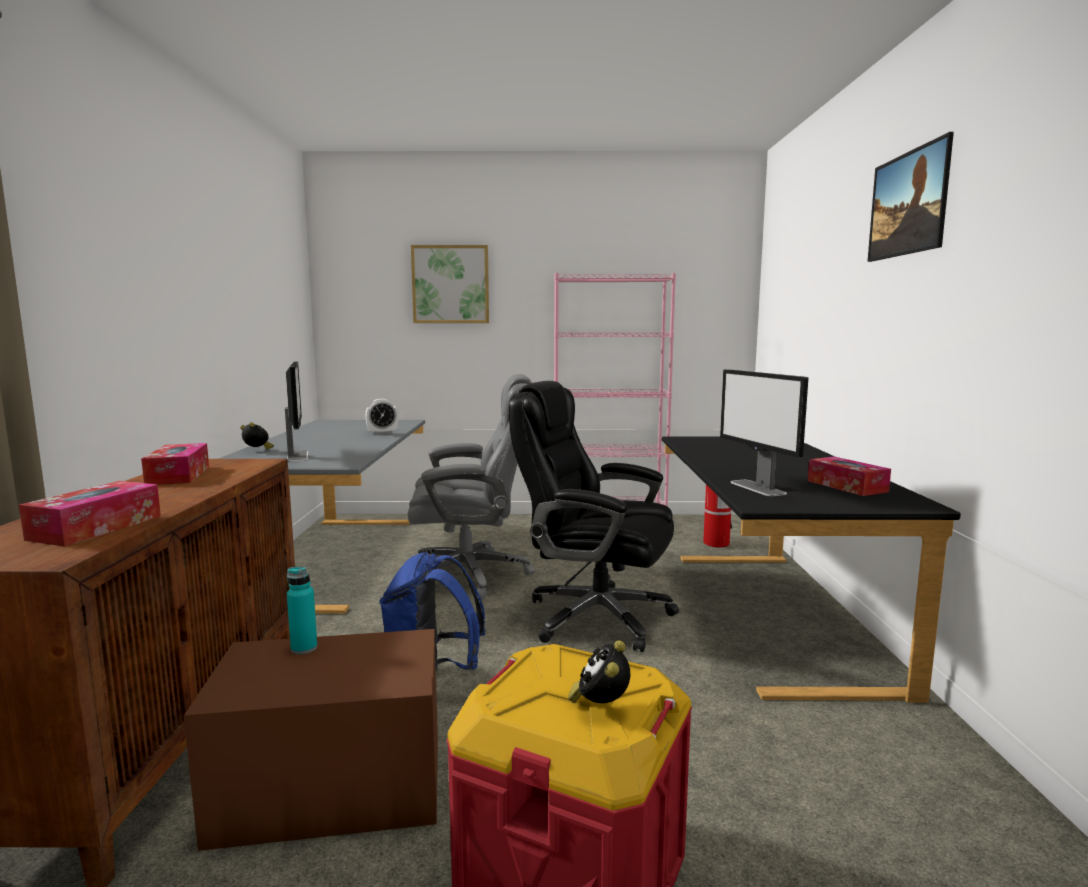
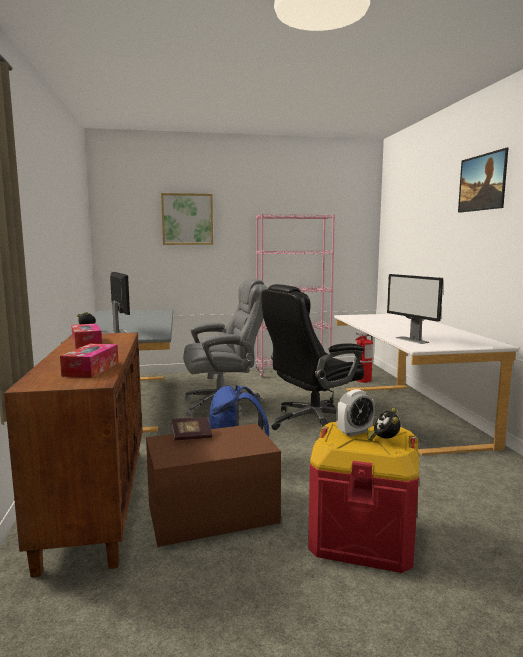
camera: 10 degrees left, 0 degrees up
turquoise bottle [287,567,317,654] -> book [170,417,212,441]
alarm clock [365,399,398,435] -> alarm clock moved to [336,389,375,436]
black office chair [509,381,679,652] -> black office chair turned 45 degrees counterclockwise [261,284,364,430]
black desk [662,437,961,703] -> white desk [334,314,519,456]
tissue box [808,457,891,496] -> none

